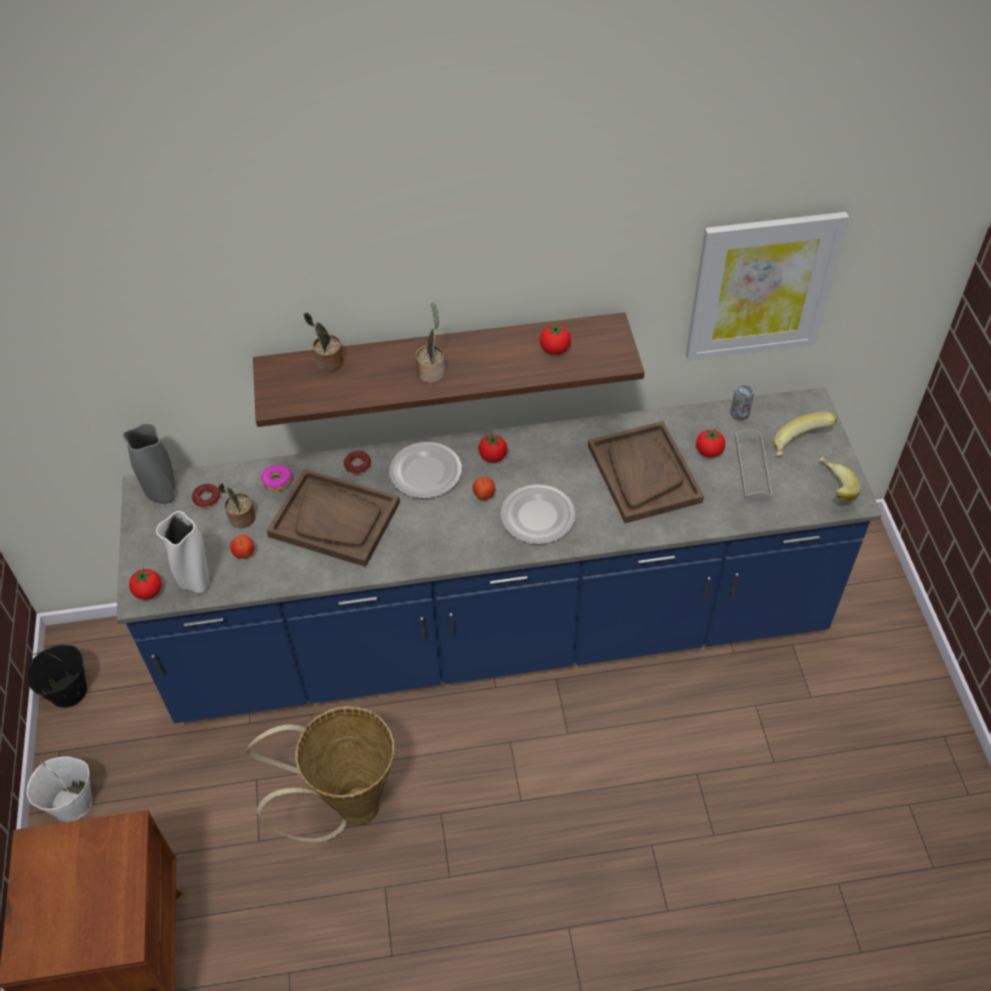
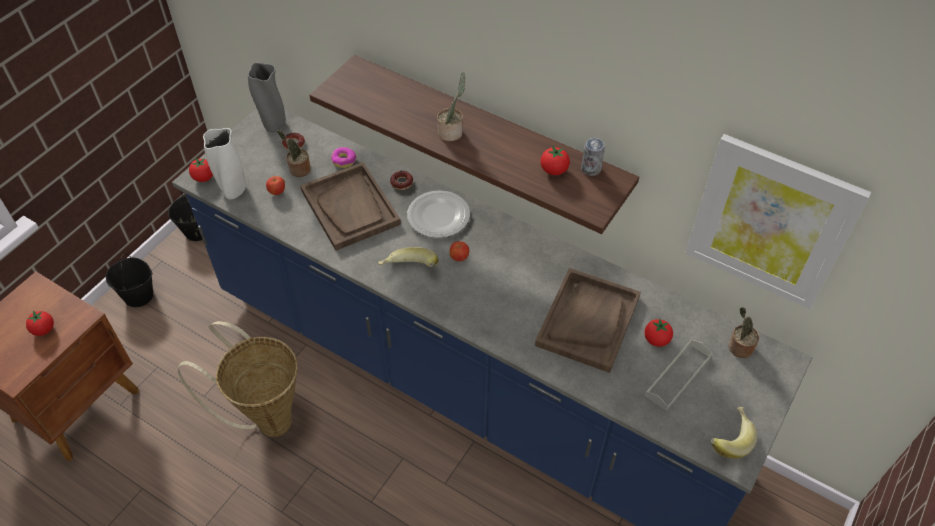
camera: 40 degrees right, 0 degrees up
white bucket [27,756,92,822] -> black bucket [106,254,153,307]
potted plant [304,312,344,372] -> potted plant moved to [728,307,759,358]
tomato [478,433,507,462] -> tomato moved to [26,311,54,336]
plate [500,484,576,544] -> none
can [730,384,754,420] -> can moved to [581,138,605,176]
banana [773,412,837,456] -> banana moved to [378,247,438,267]

